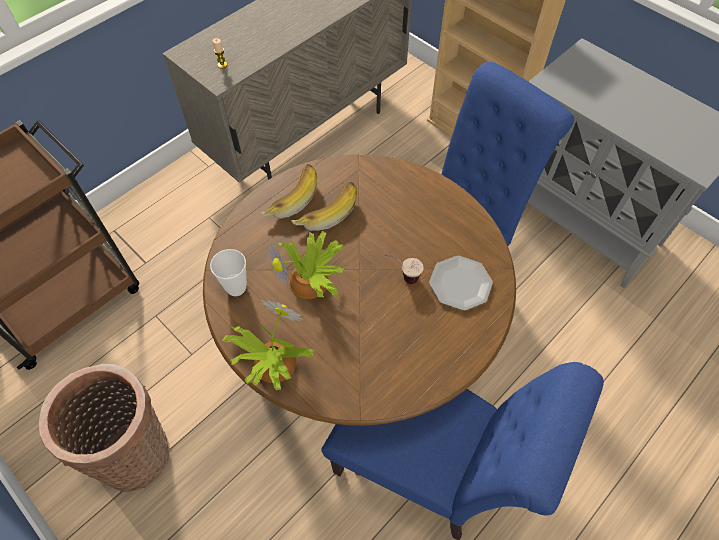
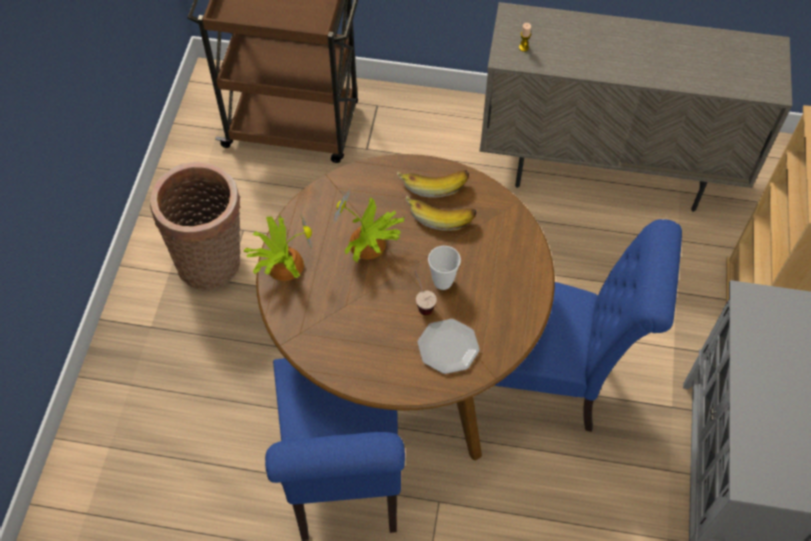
camera: 55 degrees right, 0 degrees up
cup [210,249,247,296] -> cup moved to [428,246,461,290]

